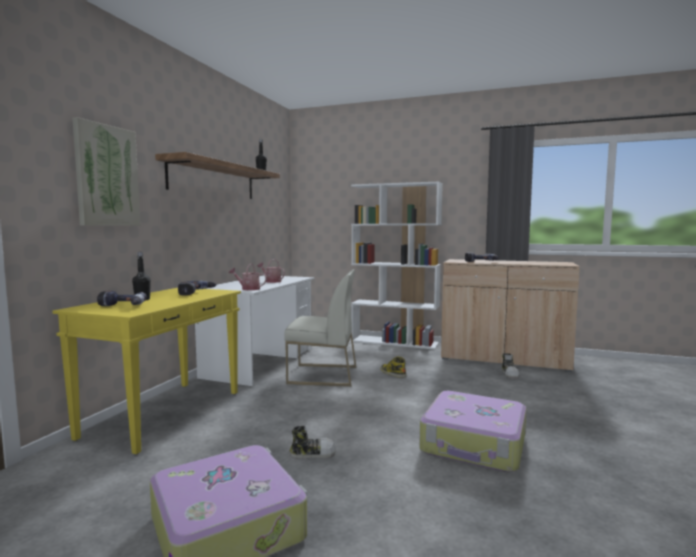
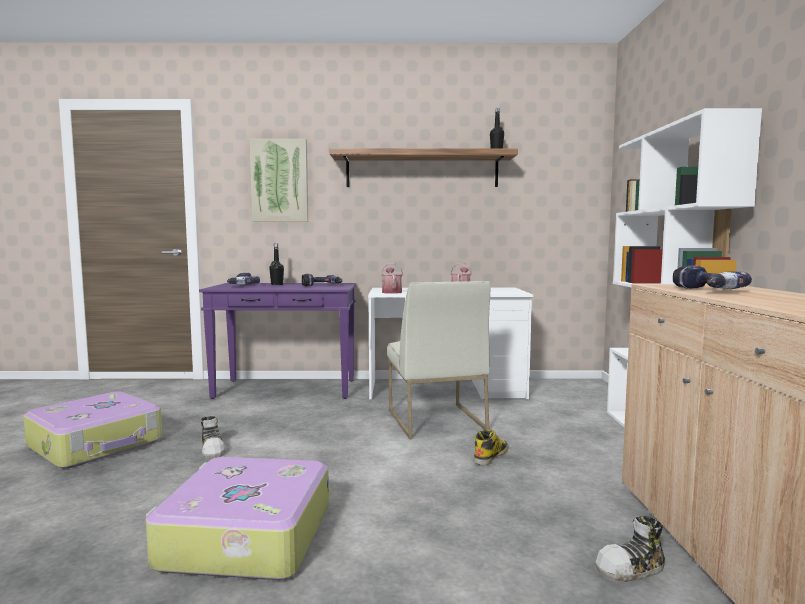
camera: 70 degrees right, 0 degrees up
yellow console table [52,288,241,455] -> purple console table [199,283,356,399]

